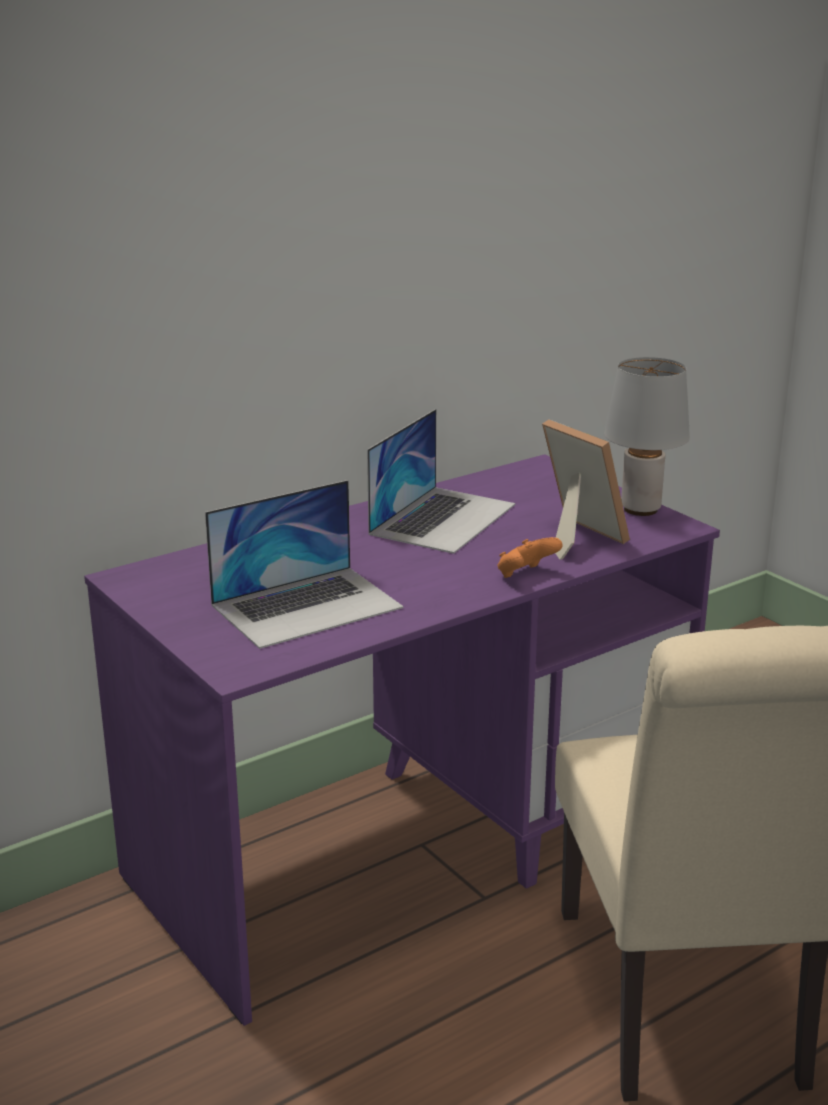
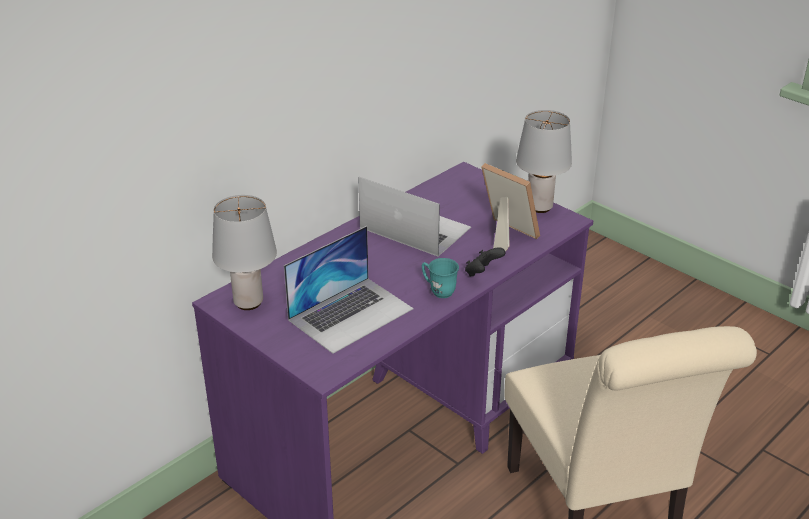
camera: 10 degrees left, 10 degrees up
laptop [367,409,515,554] -> laptop turned 75 degrees counterclockwise [358,177,471,256]
orange game controller [498,537,563,578] -> black game controller [465,247,505,277]
none -> grey table lamp [212,195,277,310]
none -> turquoise mug [422,258,459,298]

